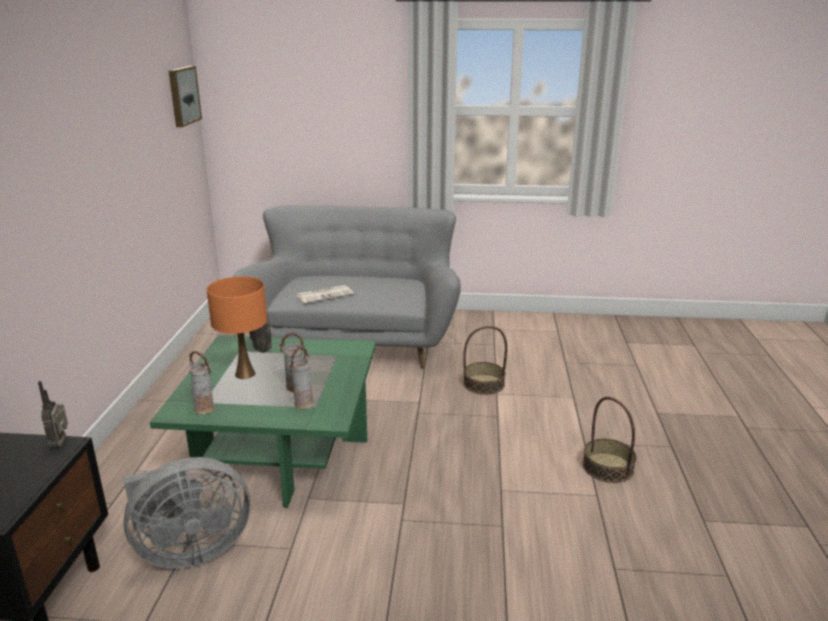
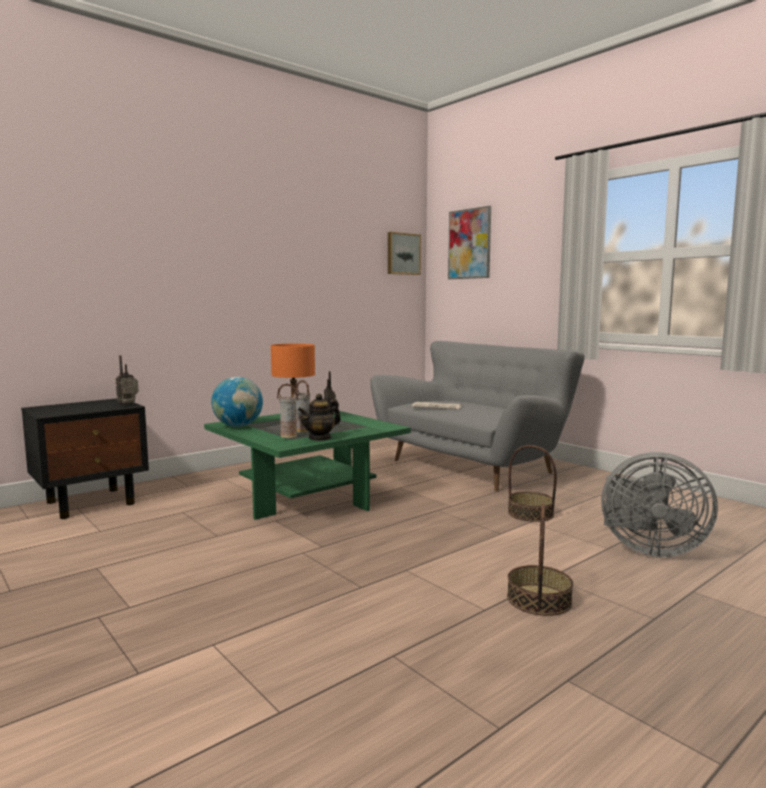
camera: 45 degrees right, 15 degrees down
grey fan [124,457,250,569] -> grey fan moved to [601,452,718,557]
vase [189,351,214,414] -> globe [211,377,263,427]
none -> teapot [298,393,341,441]
none -> picture [448,206,491,279]

